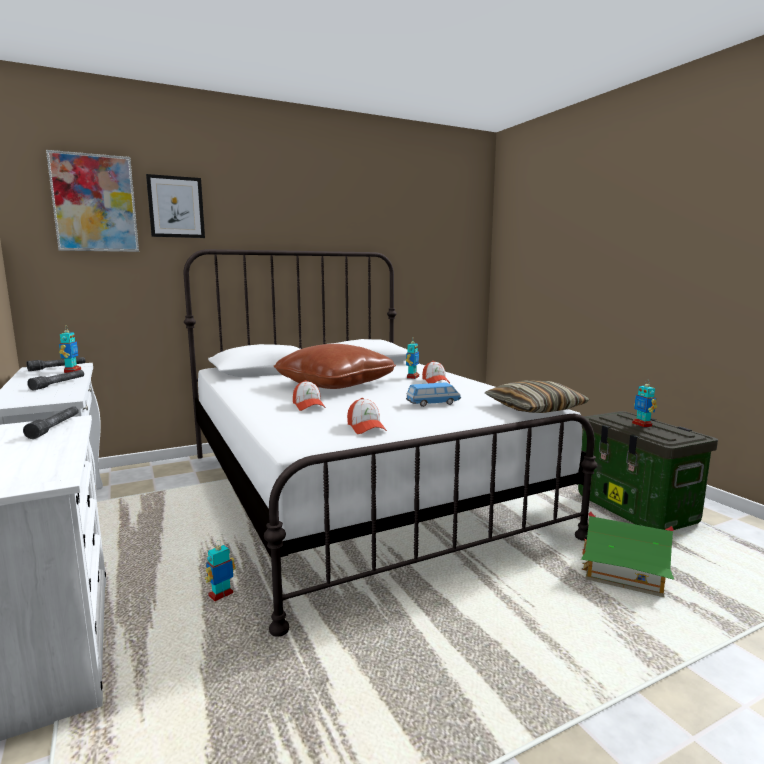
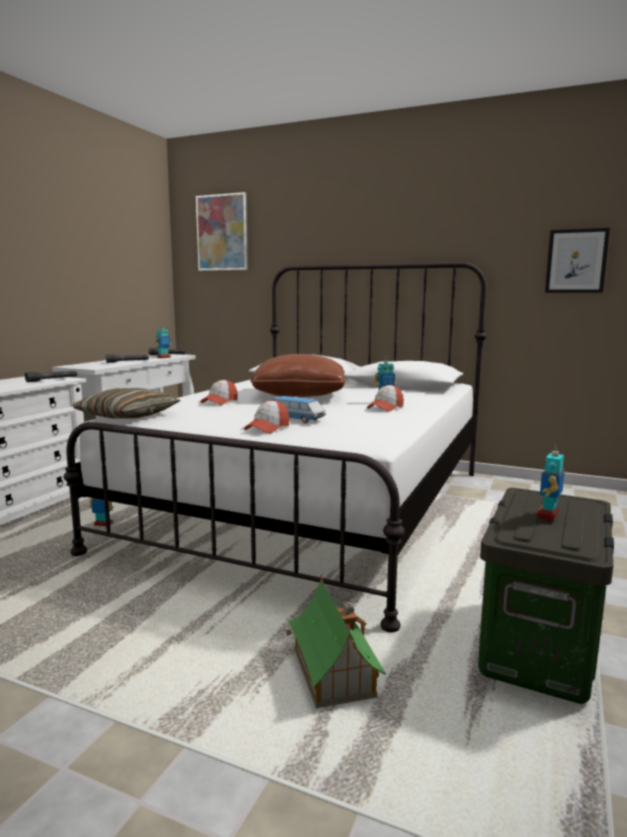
camera: 50 degrees right, 0 degrees up
picture [146,174,205,238] -> picture moved to [545,228,610,293]
cap [347,398,387,434] -> cap moved to [244,400,289,433]
pillow [485,380,590,413] -> pillow moved to [72,388,181,419]

